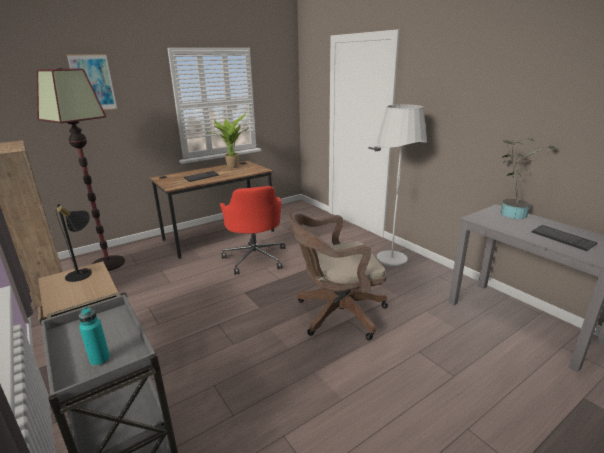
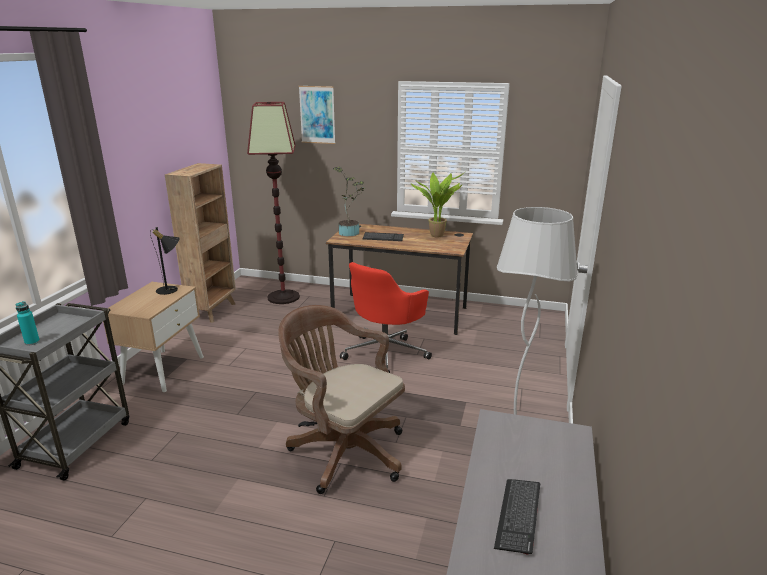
camera: 50 degrees right, 0 degrees up
potted plant [500,138,557,219] -> potted plant moved to [333,167,364,236]

